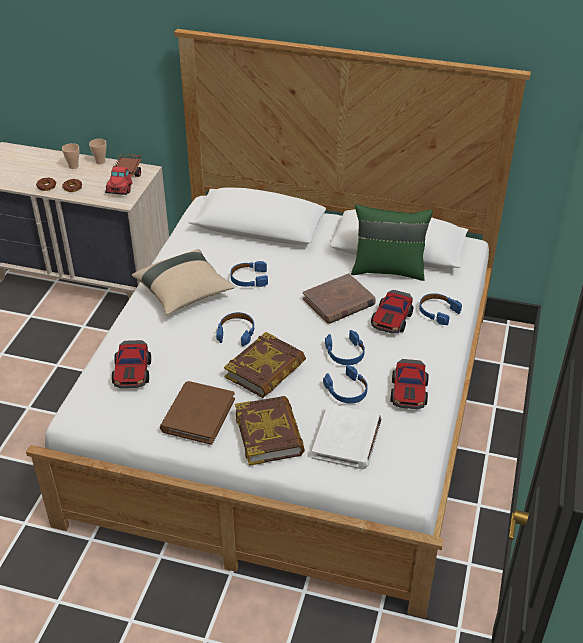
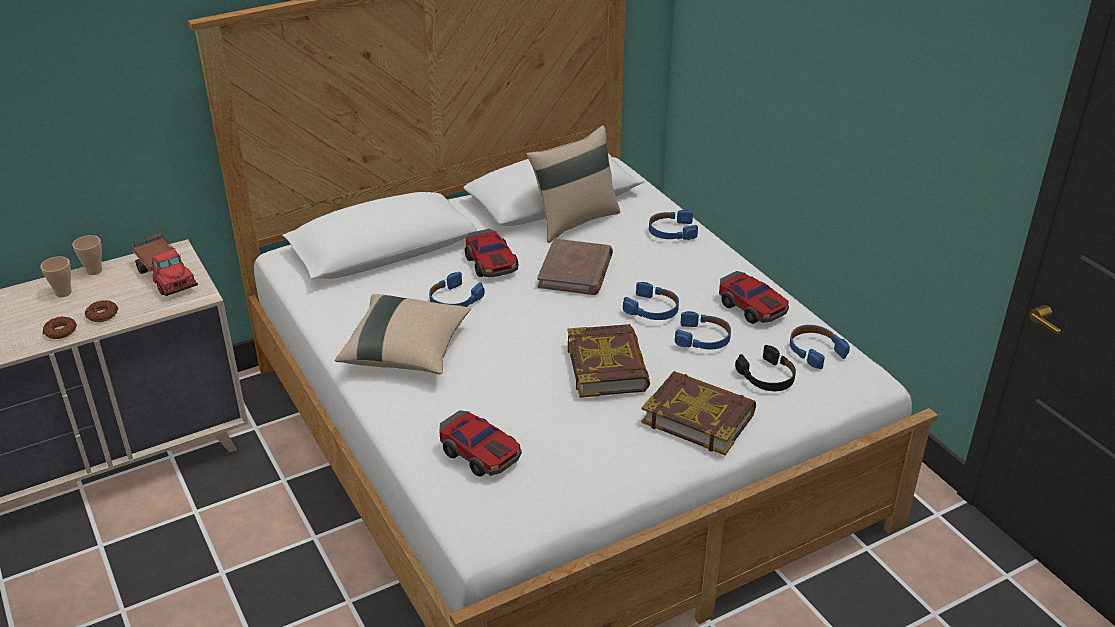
camera: 45 degrees left, 5 degrees down
brown book [160,381,235,445] -> none
blue headphones [216,312,254,346] -> blue headphones moved to [790,325,850,369]
white book [312,404,382,470] -> black headphones [735,345,796,391]
green pillow [351,204,433,281] -> beige pillow [526,126,621,243]
toy car [371,290,414,333] -> toy car moved to [465,229,518,277]

